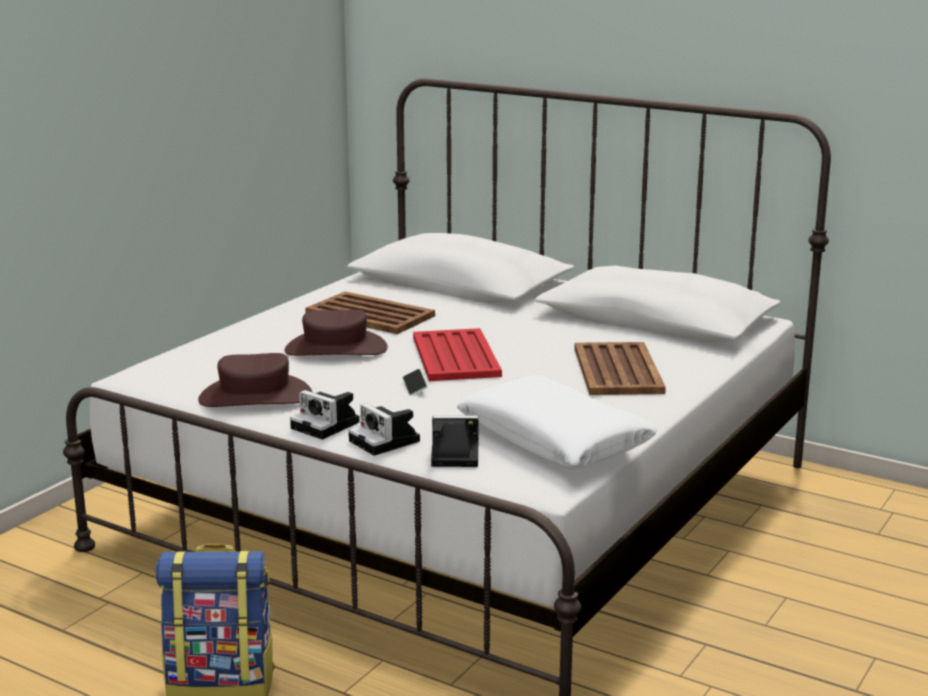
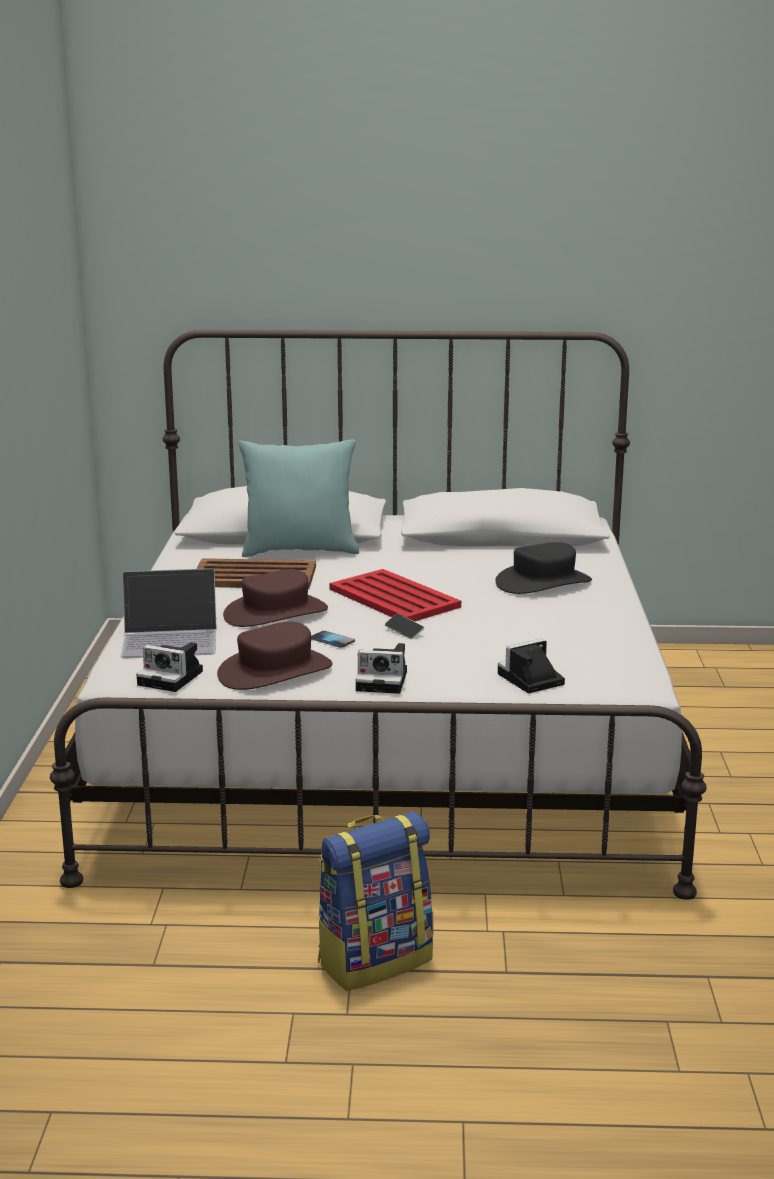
camera: 30 degrees left, 0 degrees up
camera [348,403,420,456] -> camera moved to [136,642,203,692]
white pillow [457,375,657,469] -> none
brown tray [575,342,666,395] -> black hat [495,542,592,594]
none -> laptop [121,568,217,658]
none -> turquoise pillow [239,440,359,557]
none -> phone [311,631,355,648]

